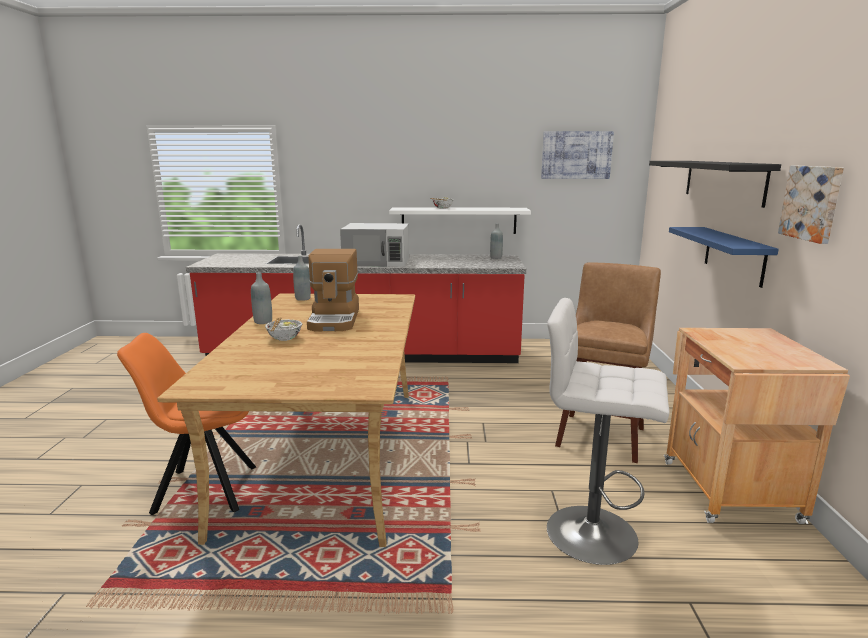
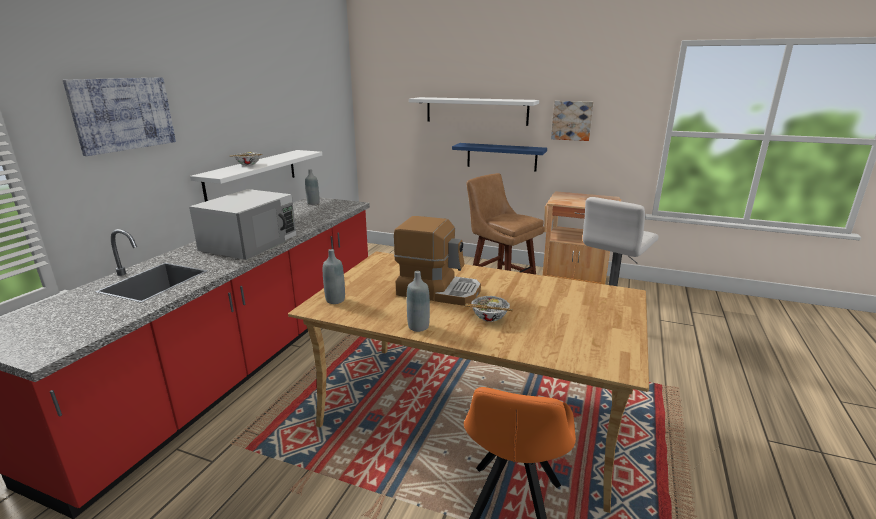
camera: 70 degrees left, 5 degrees up
picture [541,131,614,179] -> picture moved to [63,78,176,156]
black shelf [649,161,781,208] -> white shelf [409,97,539,126]

